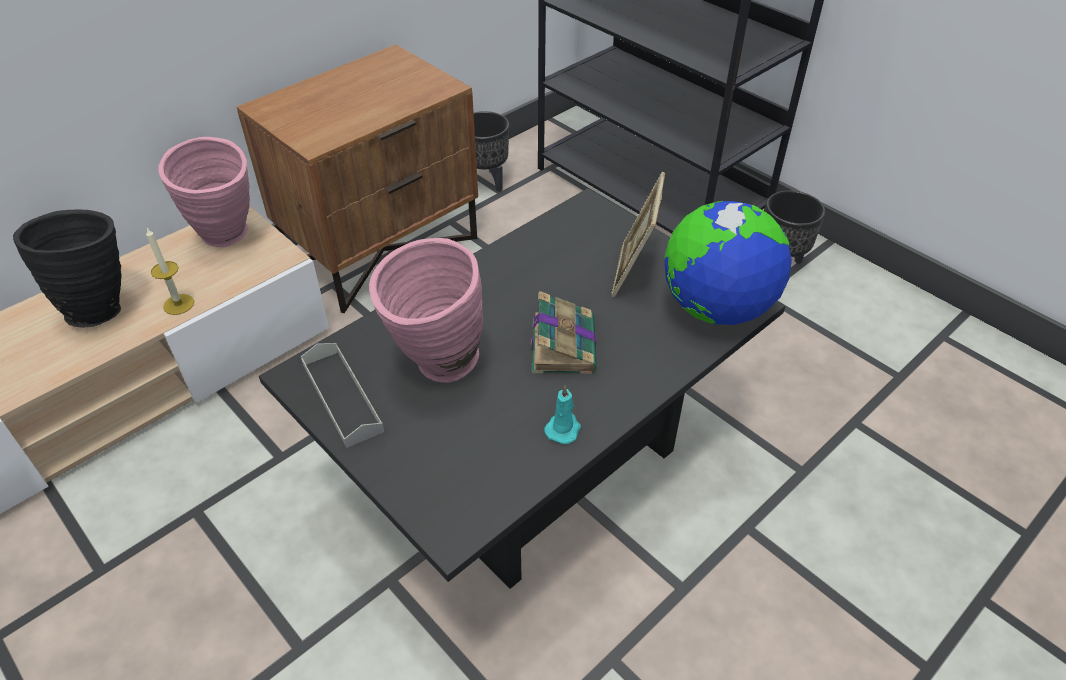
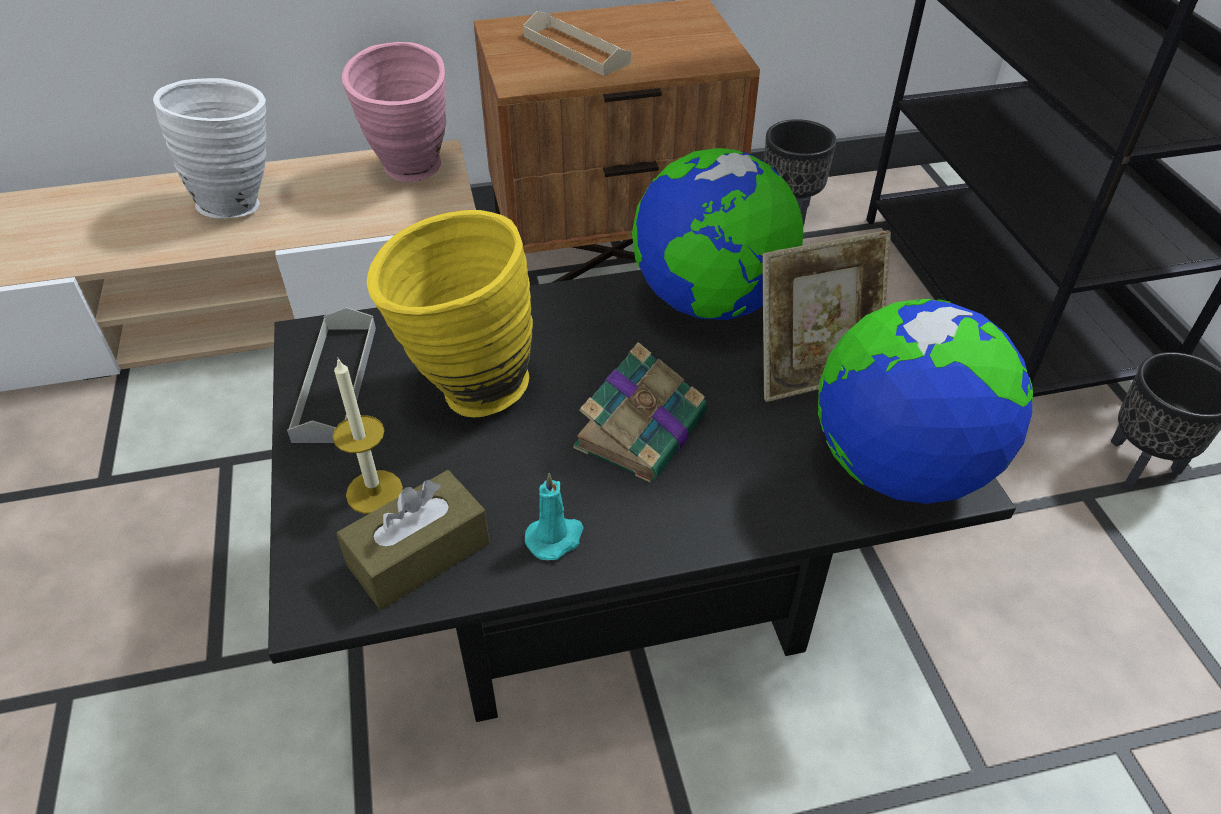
camera: 30 degrees right, 0 degrees up
black vase [13,210,122,328] -> white vase [153,78,267,218]
candle [146,228,194,315] -> candle moved to [333,357,403,514]
pink vase [369,238,483,383] -> yellow vase [367,210,533,417]
picture frame [611,172,665,297] -> picture frame turned 150 degrees counterclockwise [763,230,891,402]
none -> brown tissue box [336,470,490,610]
none -> beige tray [523,11,631,76]
none -> globe [632,148,804,320]

